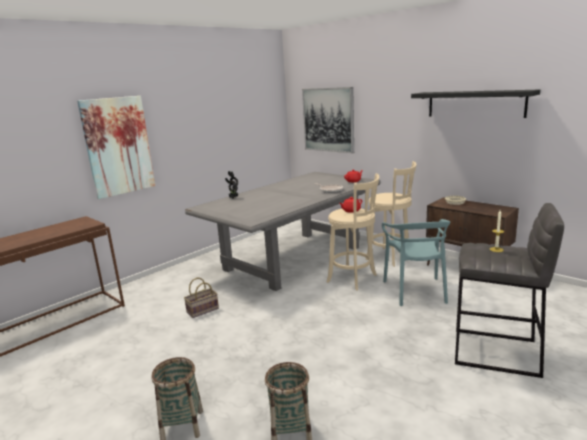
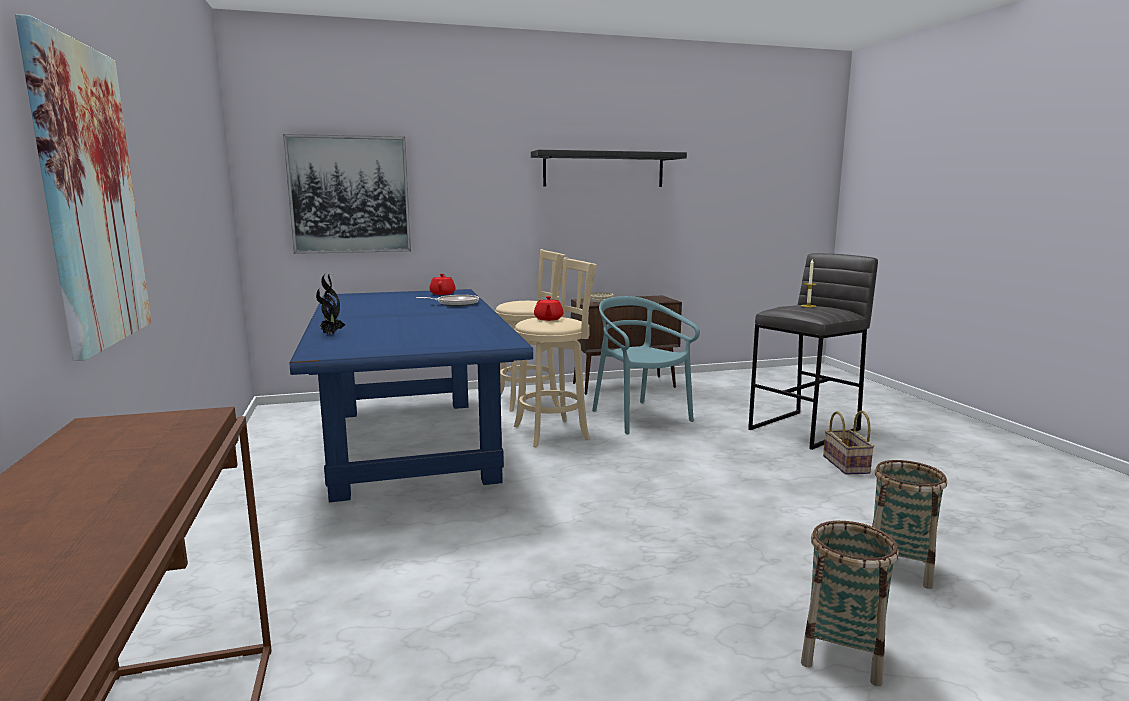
camera: 60 degrees left, 5 degrees down
basket [184,278,219,318] -> basket moved to [823,411,874,475]
grey dining table [185,172,380,291] -> blue dining table [289,289,533,502]
turquoise chair [382,219,450,306] -> turquoise chair turned 150 degrees counterclockwise [592,296,700,434]

